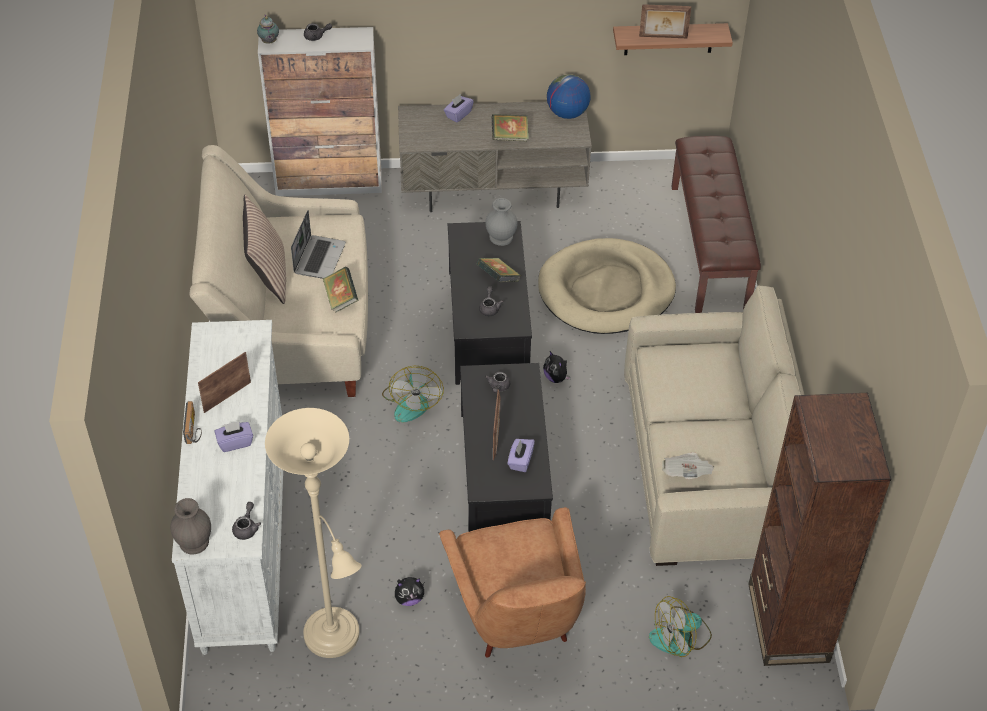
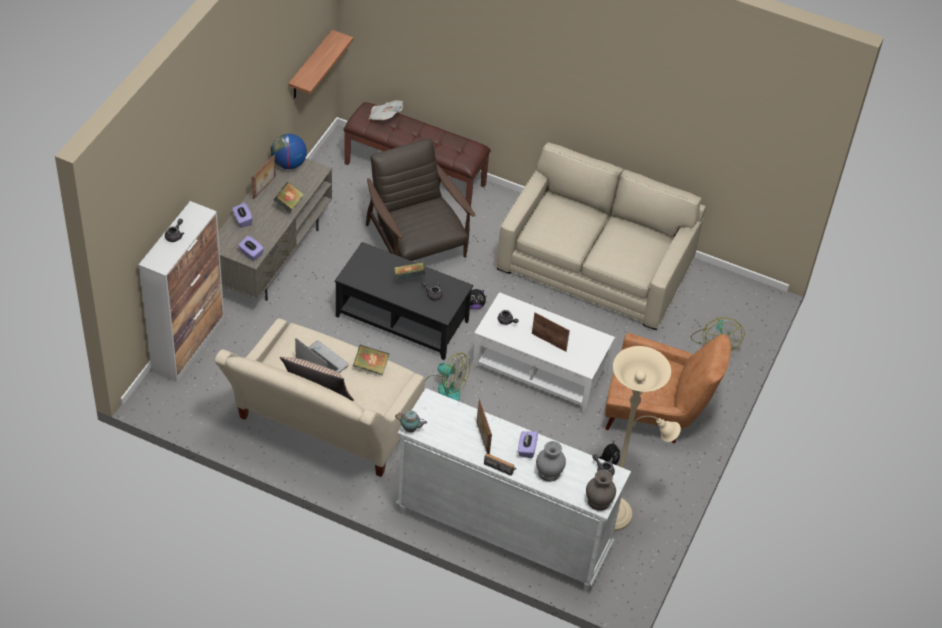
camera: 65 degrees left, 0 degrees up
teapot [257,15,279,44] -> teapot moved to [395,410,427,432]
black coffee table [460,363,553,532] -> white coffee table [472,292,615,414]
grey vase [485,198,518,246] -> grey vase moved to [536,441,566,482]
purple tissue box [507,439,535,472] -> purple tissue box moved to [238,236,264,261]
beige dog bed [538,238,676,334] -> brown armchair [366,139,475,261]
picture frame [639,4,691,38] -> picture frame moved to [252,155,276,199]
newspaper [662,452,714,479] -> newspaper moved to [368,100,403,120]
brown bookcase [748,393,891,666] -> none

